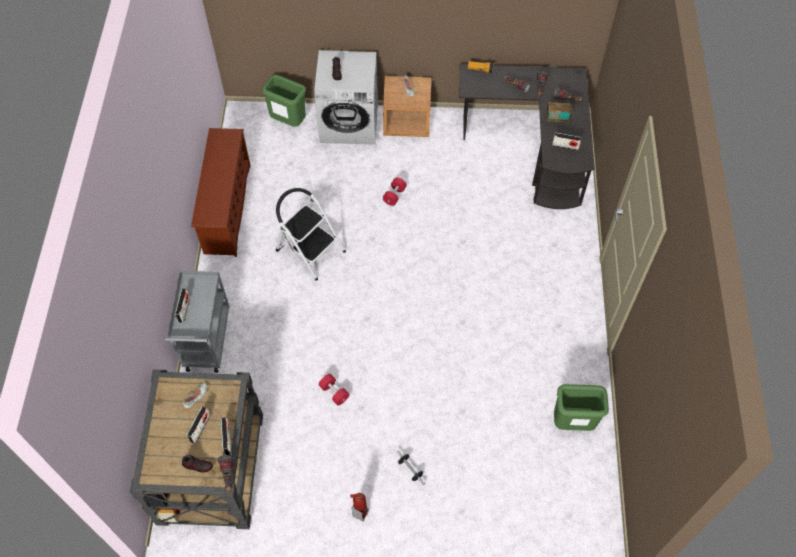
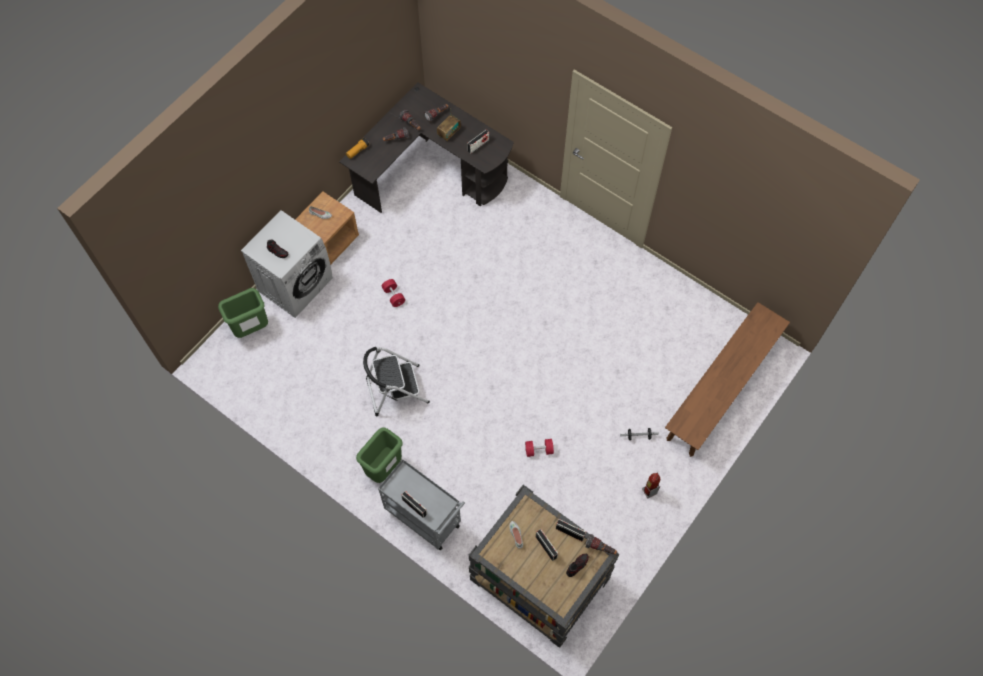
camera: 55 degrees left, 5 degrees up
brown shoe rack [191,128,251,257] -> none
green trash can [554,384,609,431] -> green trash can moved to [356,427,403,483]
none -> brown bench [665,302,790,457]

